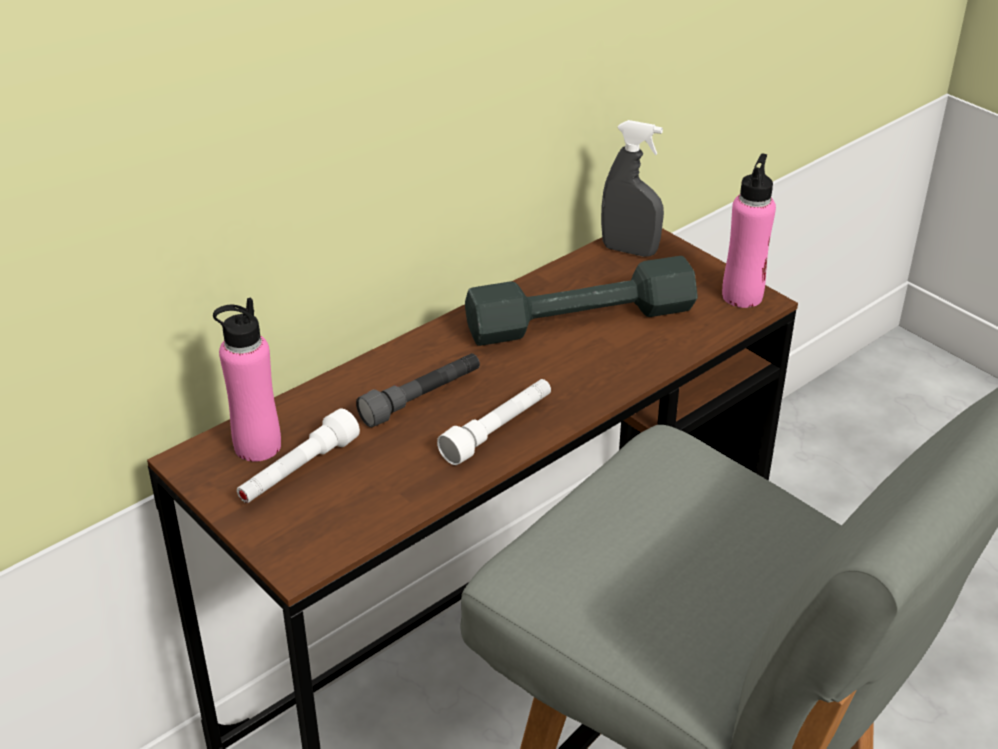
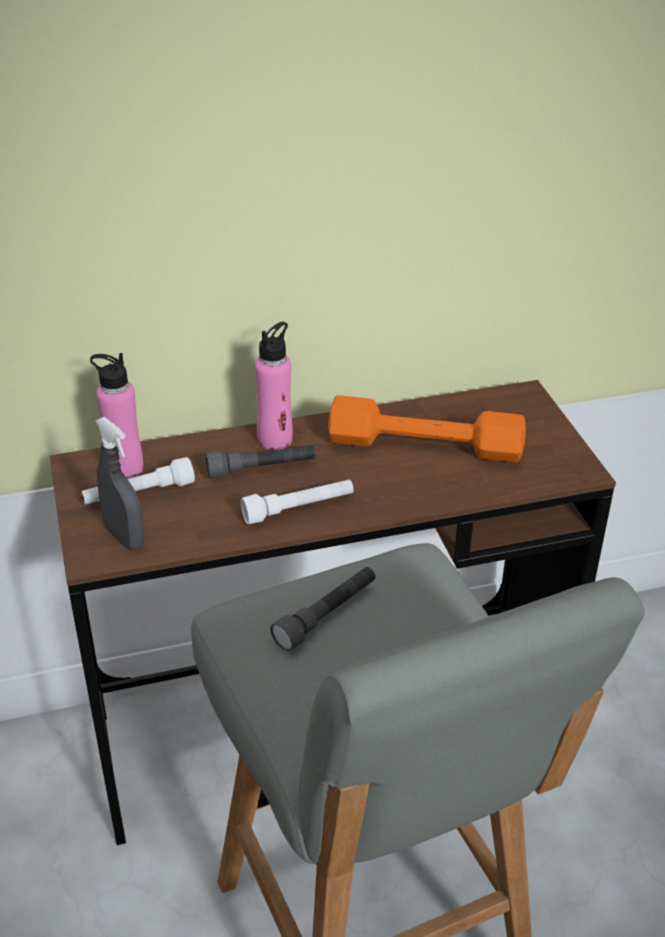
camera: 25 degrees right, 0 degrees up
grey dumbbell [465,256,698,346] -> orange dumbbell [328,395,526,462]
grey spray bottle [601,120,664,257] -> grey spray bottle moved to [95,417,144,550]
pink bottle [722,153,776,308] -> pink bottle moved to [255,322,293,450]
none -> grey flashlight [270,567,375,651]

